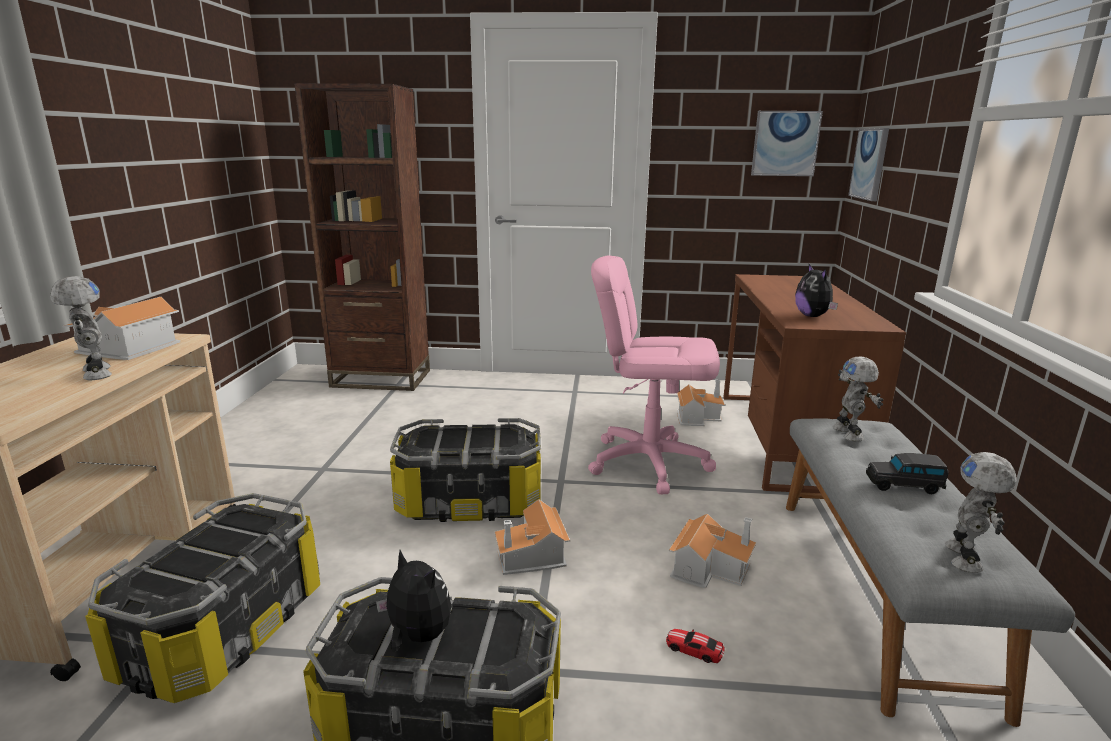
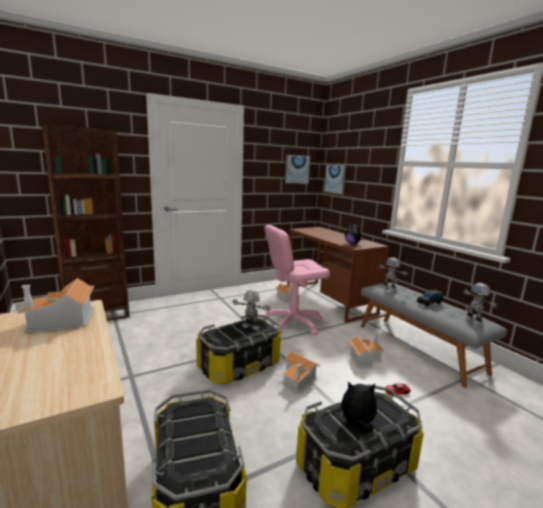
camera: 35 degrees left, 5 degrees down
toy robot [50,276,112,380] -> toy robot moved to [232,290,270,330]

